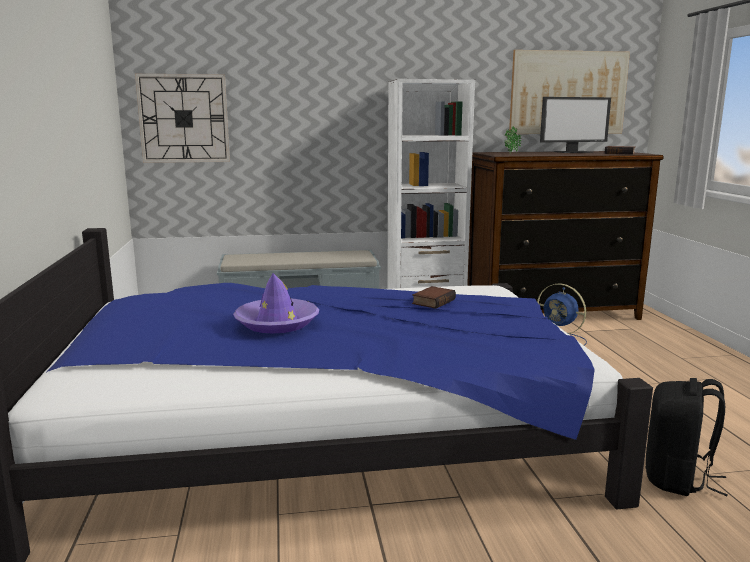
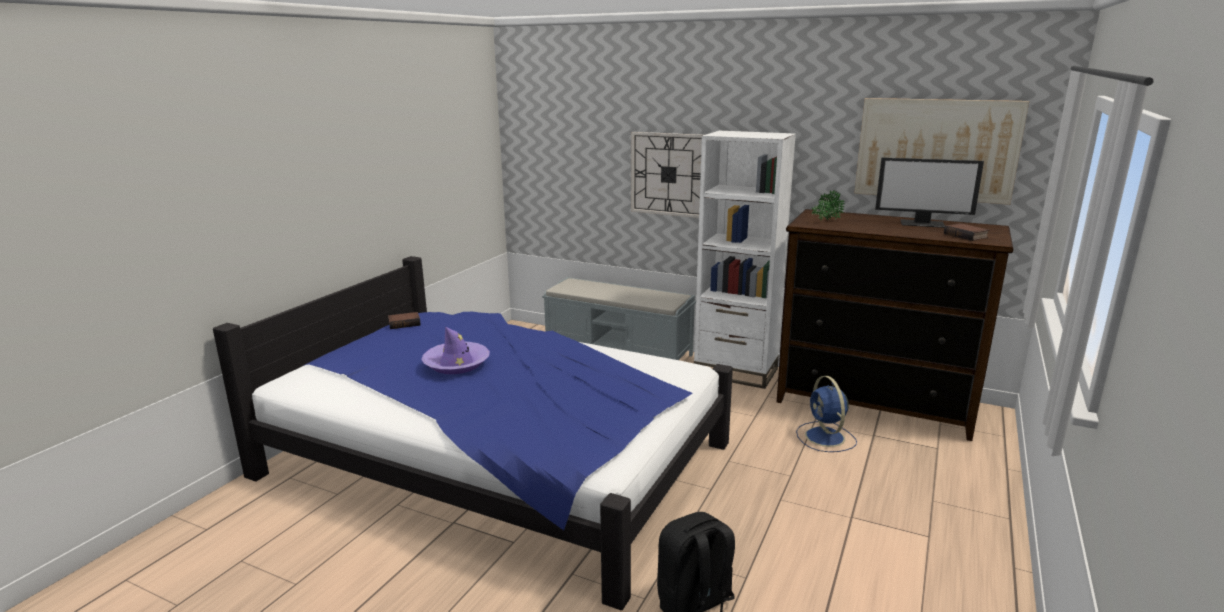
camera: 35 degrees right, 5 degrees up
wall clock [135,74,230,163] -> wall clock moved to [631,132,703,218]
book [412,286,456,309] -> book moved to [388,312,421,329]

